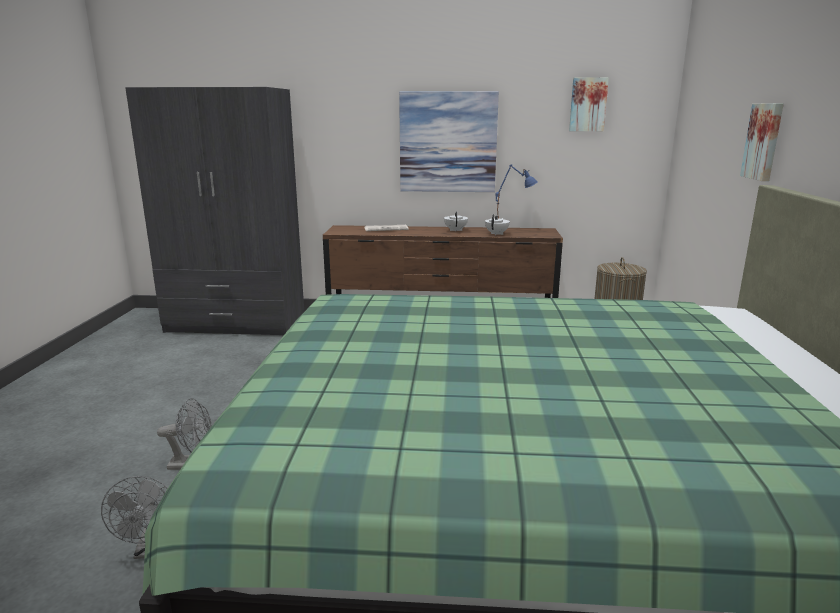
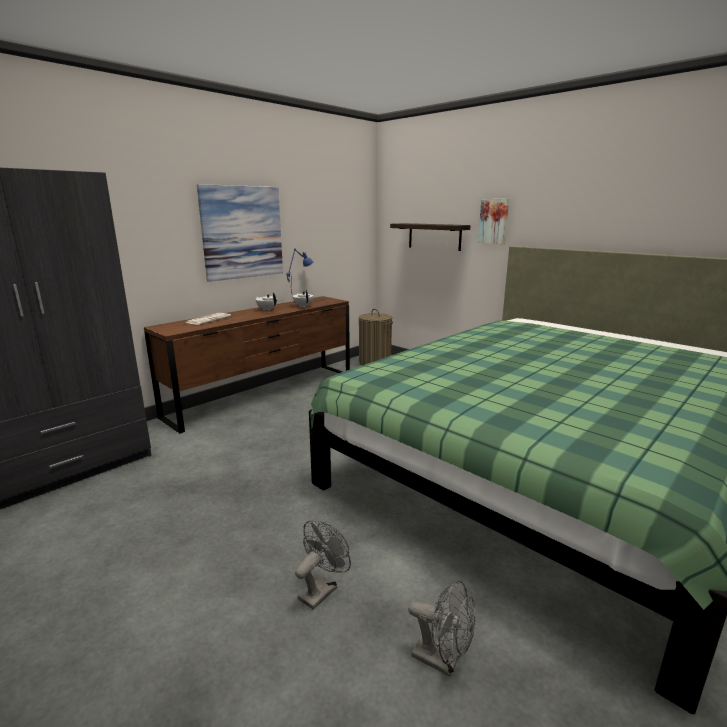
camera: 50 degrees left, 0 degrees up
picture [569,77,609,131] -> none
none -> shelf [390,223,471,251]

